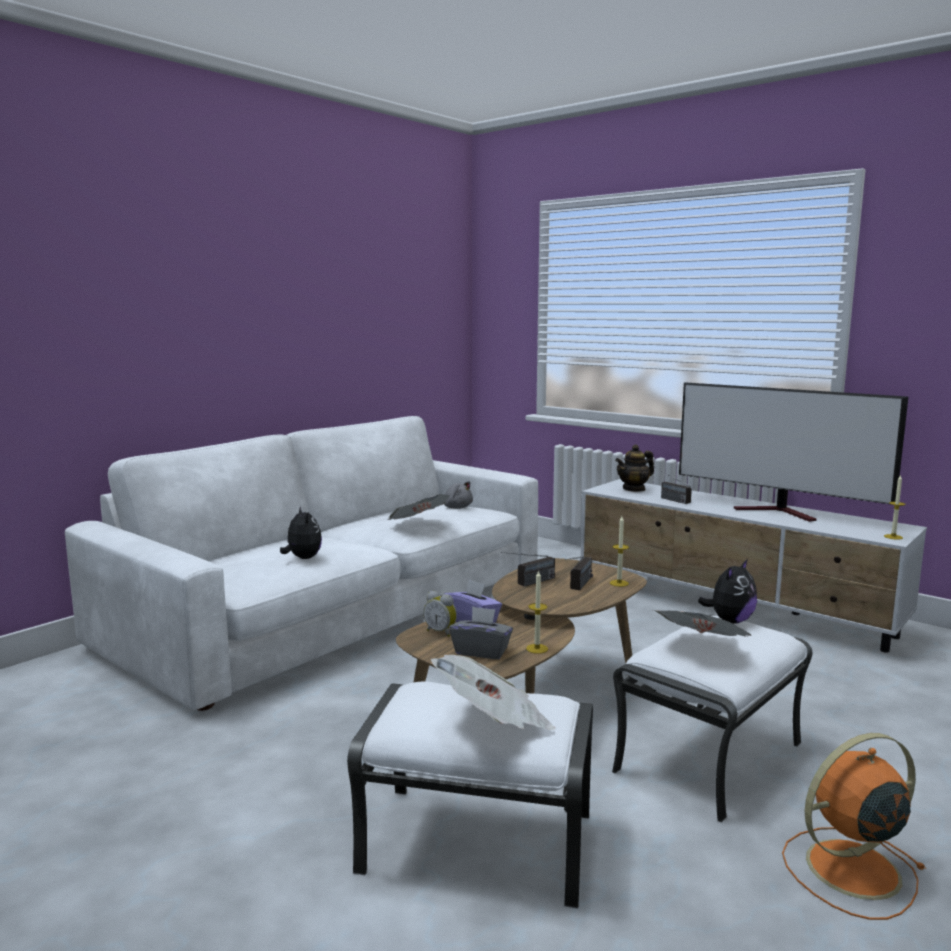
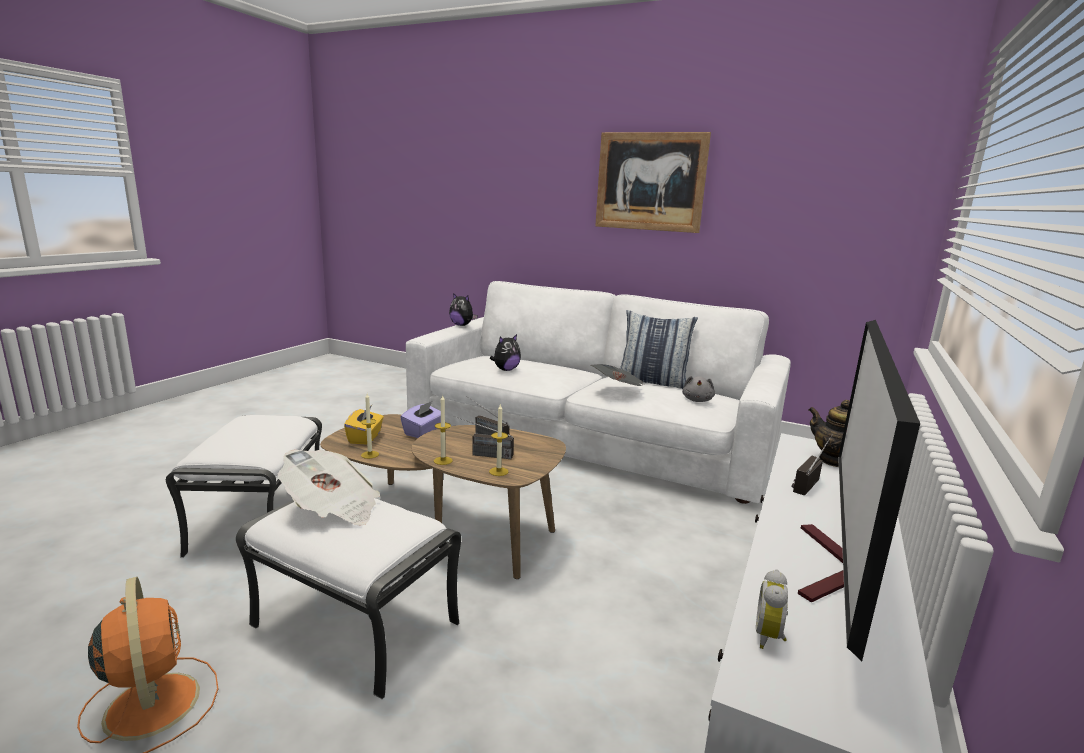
camera: 75 degrees right, 5 degrees up
alarm clock [423,591,457,637] -> alarm clock moved to [756,570,788,649]
newspaper [431,655,556,730] -> none
grey tissue box [449,606,513,659] -> yellow tissue box [344,405,384,444]
plush toy [698,559,757,624] -> plush toy moved to [449,293,477,326]
candle [884,474,906,540] -> candle moved to [434,394,453,465]
none -> picture [595,132,711,233]
none -> pillow [617,310,698,389]

